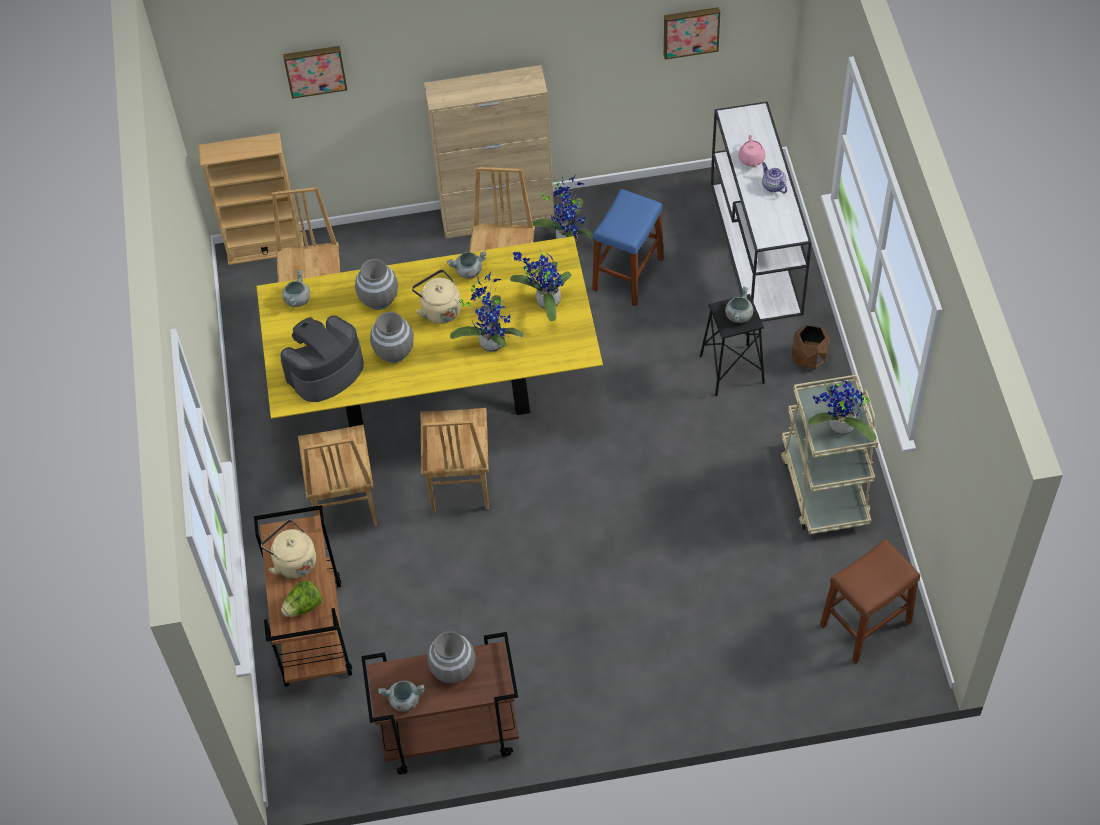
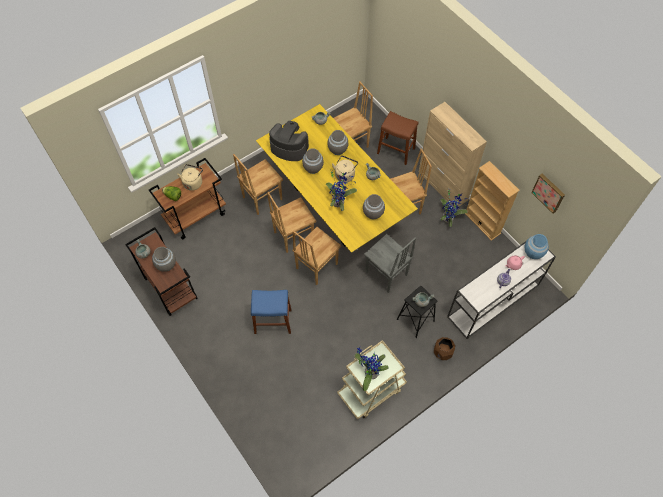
camera: 60 degrees right, 5 degrees up
beige bookcase [198,133,304,265] -> beige bookcase moved to [465,161,520,240]
picture [283,46,347,99] -> none
potted plant [510,249,571,321] -> grey vase [363,194,385,219]
blue stool [592,189,664,306] -> blue stool moved to [251,290,292,334]
brown stool [820,539,920,663] -> brown stool moved to [377,111,419,165]
none -> brown chair [292,227,341,285]
none -> grey chair [364,234,416,293]
none -> blue vase [524,234,549,259]

